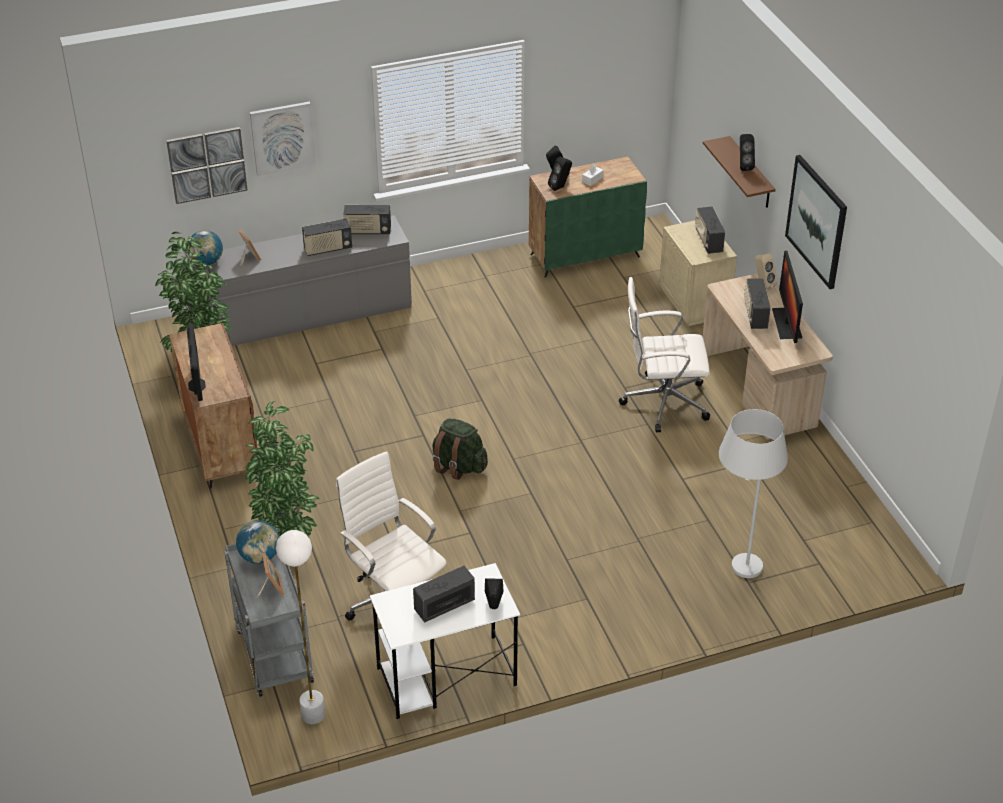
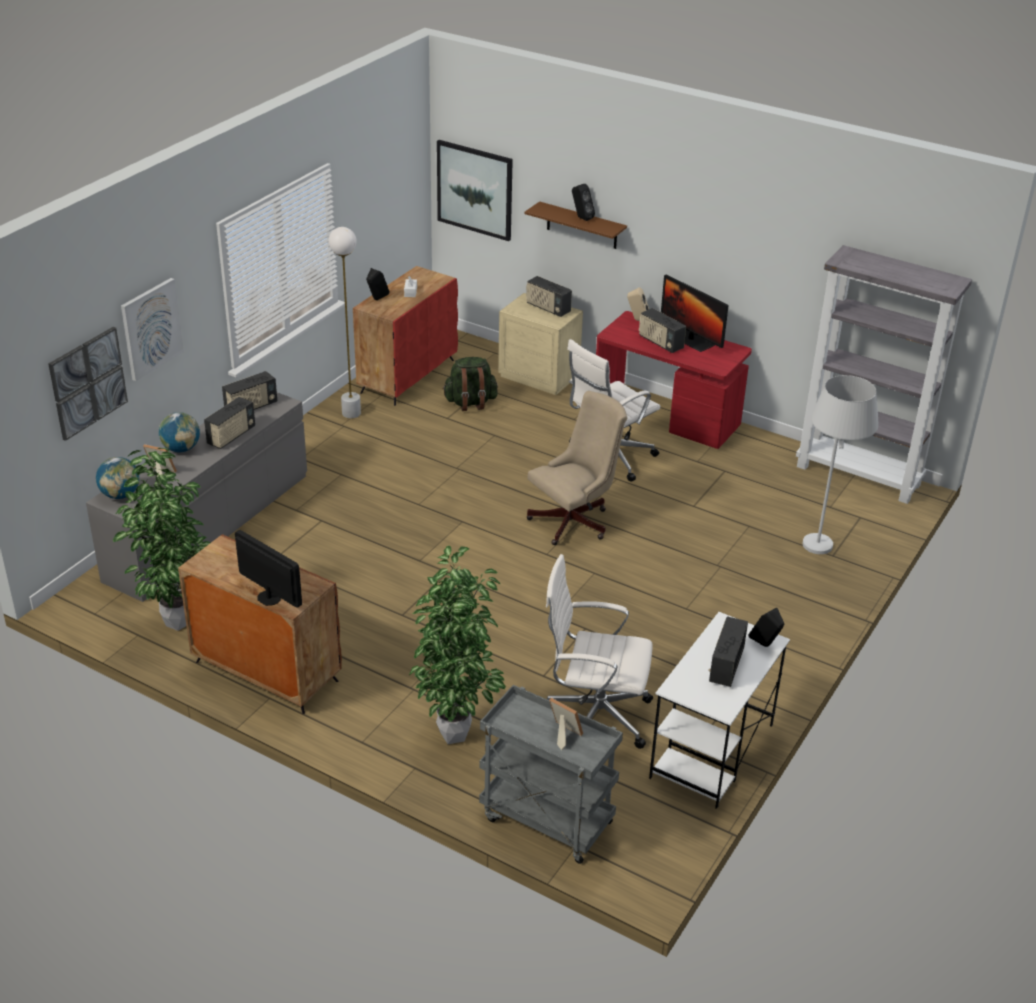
camera: 40 degrees left, 5 degrees down
globe [236,520,279,564] -> globe moved to [159,412,200,452]
white floor lamp [276,530,325,724] -> white floor lamp moved to [328,227,361,419]
green backpack [433,419,488,480] -> green backpack moved to [443,357,498,411]
green cabinet [528,157,647,278] -> red cabinet [353,266,458,406]
black speaker [548,157,572,191] -> none
beige desk [702,273,833,439] -> red desk [596,311,752,449]
picture [785,155,847,289] -> picture moved to [437,140,513,241]
none -> beige office chair [527,391,627,545]
none -> grey bookcase [796,245,972,504]

